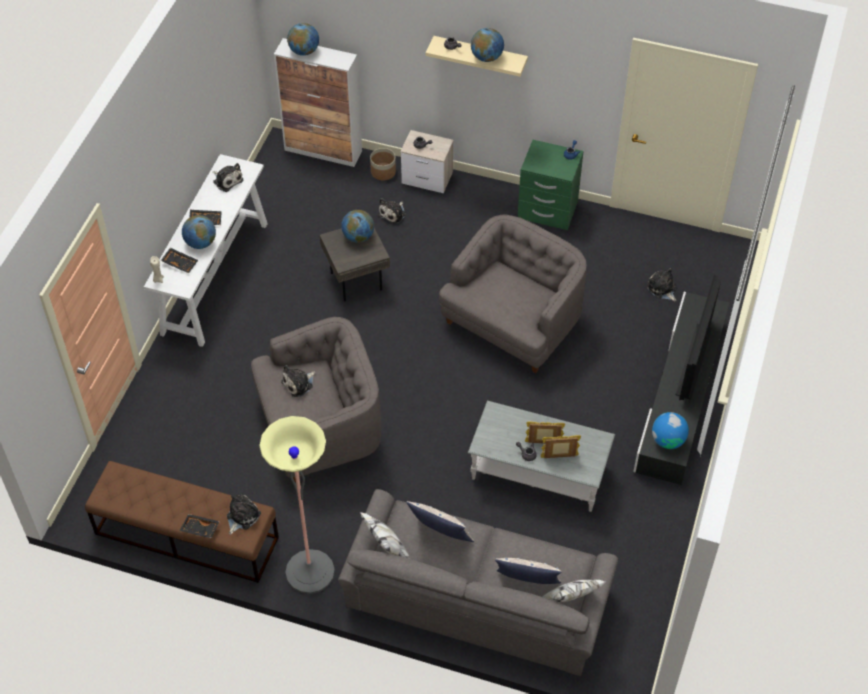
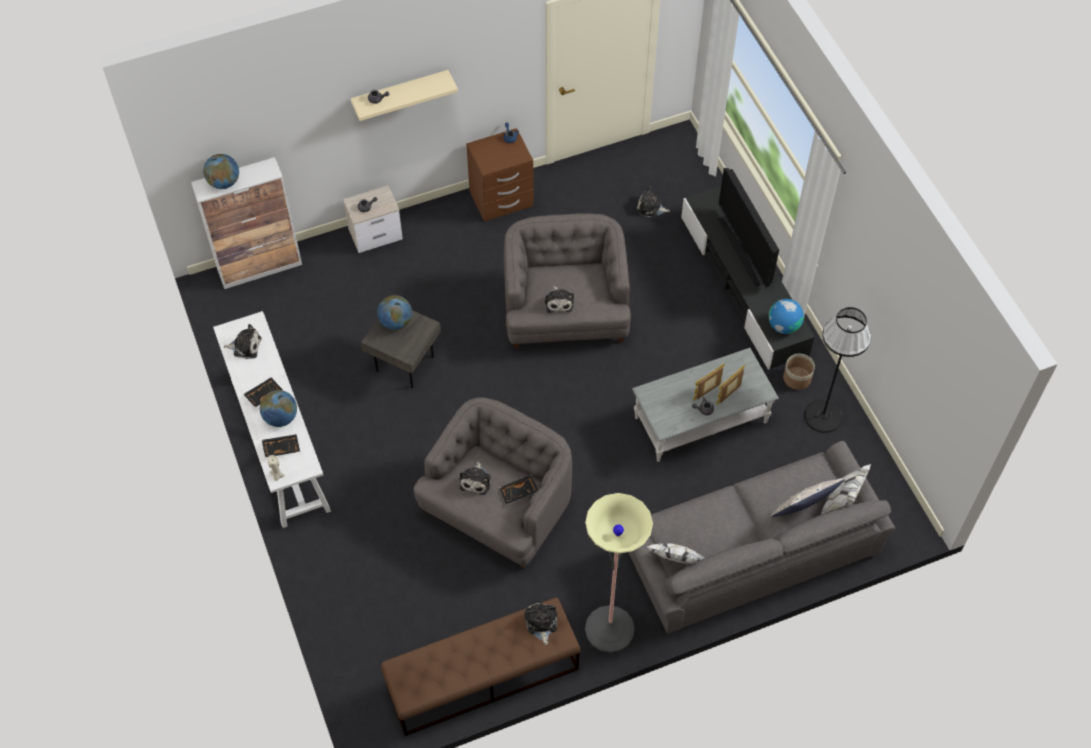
camera: 40 degrees left, 5 degrees up
black tray [179,514,220,538] -> black tray moved to [499,475,538,504]
planter [370,148,396,180] -> planter moved to [783,354,815,390]
plush toy [378,198,406,224] -> plush toy moved to [545,285,574,313]
pillow [407,501,474,542] -> none
globe [471,28,504,62] -> none
green nightstand [518,140,584,230] -> brown nightstand [466,128,534,222]
none -> black floor lamp [804,307,871,433]

